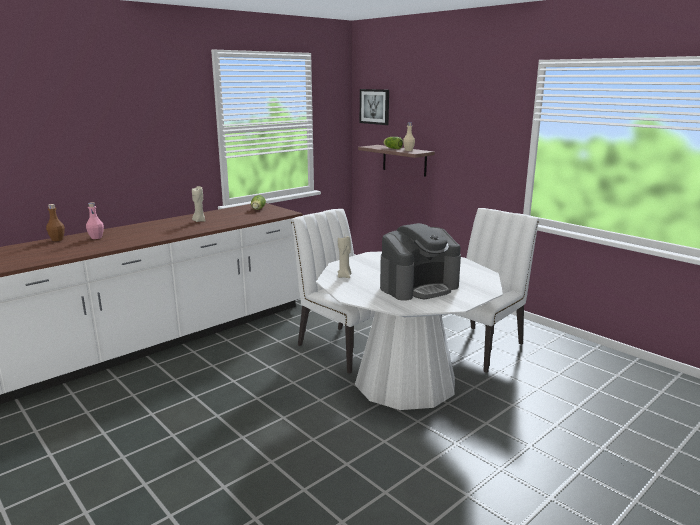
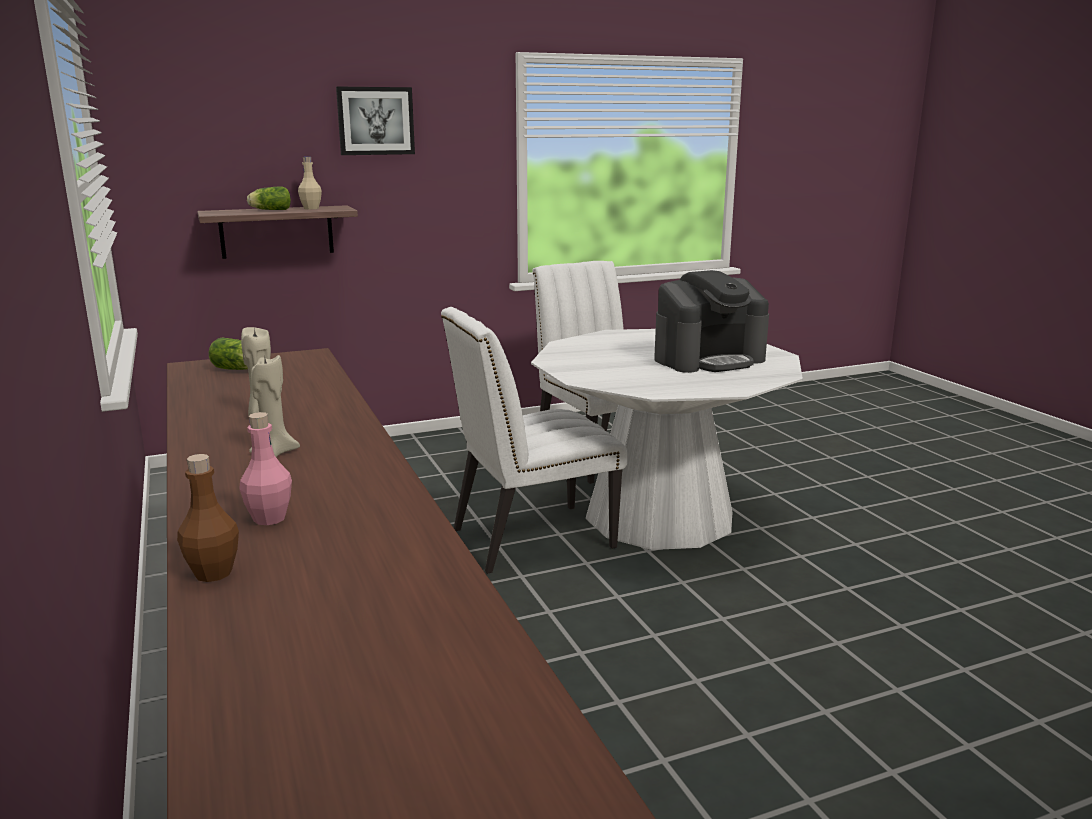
camera: 70 degrees left, 0 degrees up
beige candle [338,236,351,278] -> beige candle moved to [249,354,300,457]
picture [360,89,389,125] -> picture moved to [336,87,415,155]
coffee machine [380,223,461,301] -> coffee machine turned 75 degrees clockwise [654,270,769,373]

